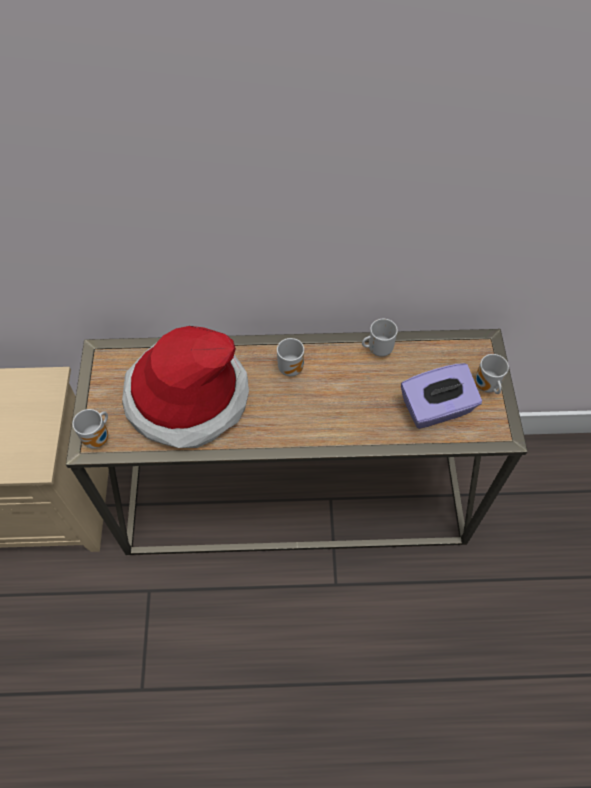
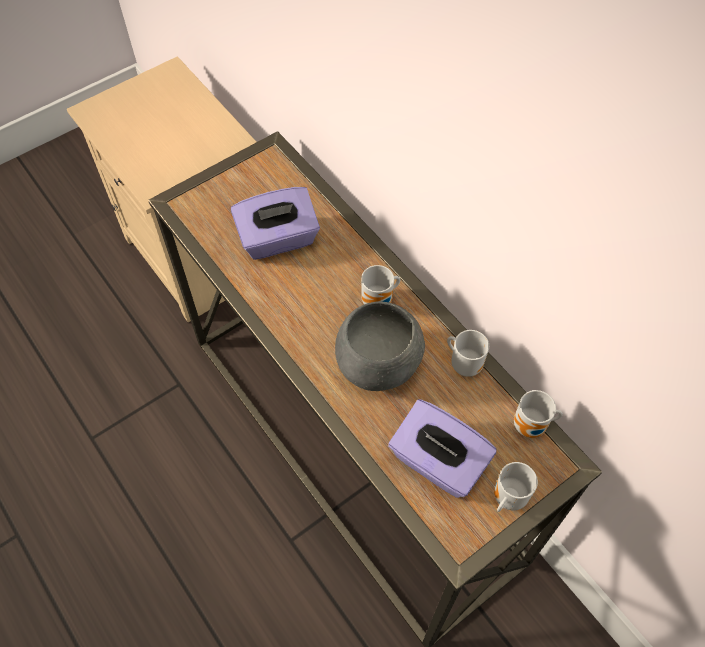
camera: 55 degrees right, 0 degrees up
mug [72,409,108,448] -> mug moved to [514,390,563,438]
hat [122,326,249,448] -> purple tissue box [231,187,320,260]
none -> grey bowl [335,301,425,391]

